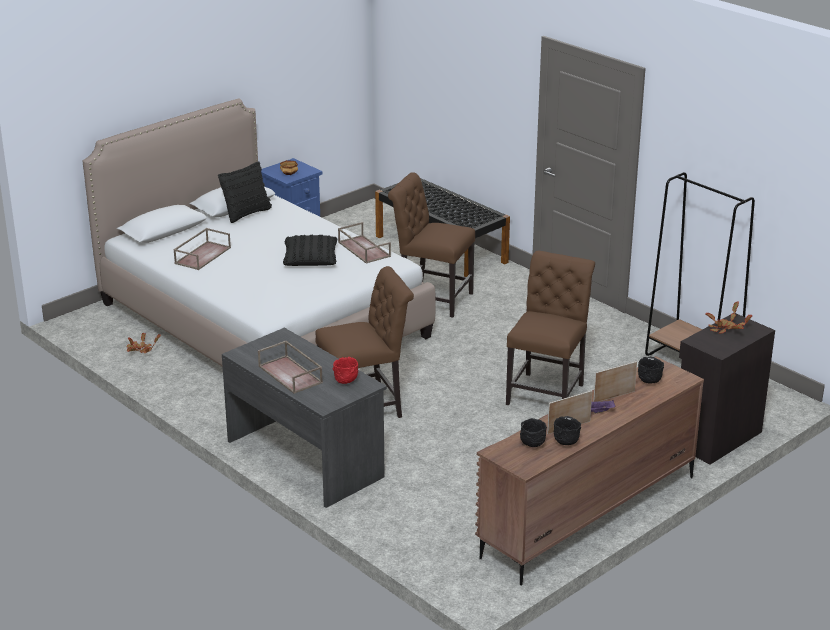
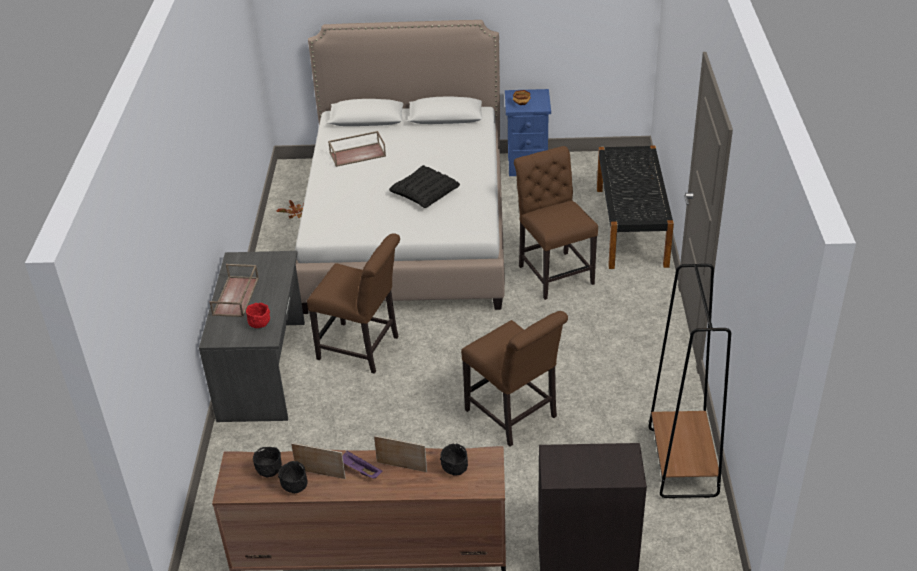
camera: 45 degrees right, 10 degrees up
black pillow [218,161,272,223] -> none
brown tray [338,222,391,264] -> none
brown chair [506,251,595,405] -> brown chair turned 75 degrees clockwise [461,311,568,447]
potted plant [705,301,752,334] -> none

